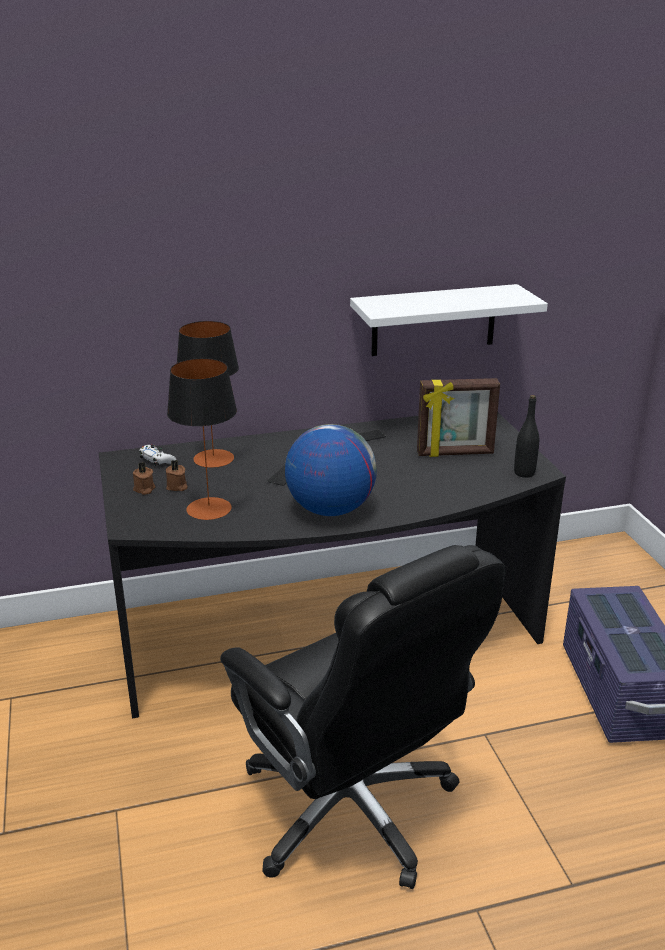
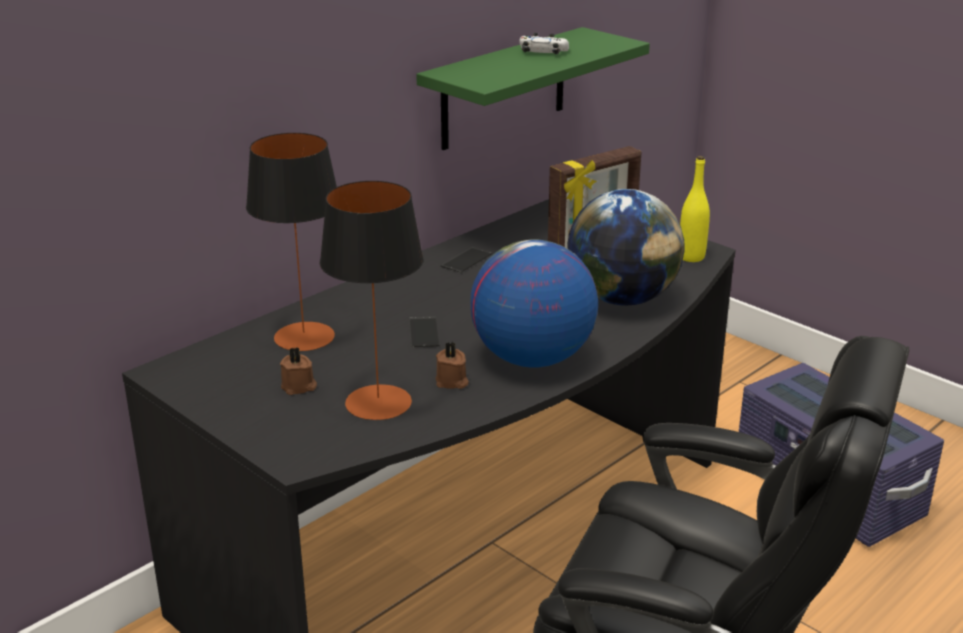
camera: 30 degrees left, 0 degrees up
brown candle [133,462,156,495] -> brown candle moved to [435,342,469,389]
white game controller [139,445,176,466] -> white game controller moved to [519,33,569,54]
white shelf [350,284,548,356] -> green shelf [416,27,650,150]
black bottle [514,395,539,478] -> yellow bottle [680,156,710,262]
none -> globe [567,189,685,306]

